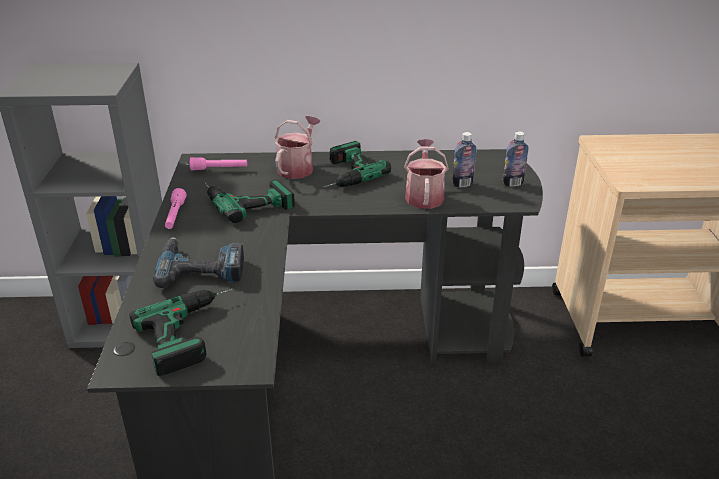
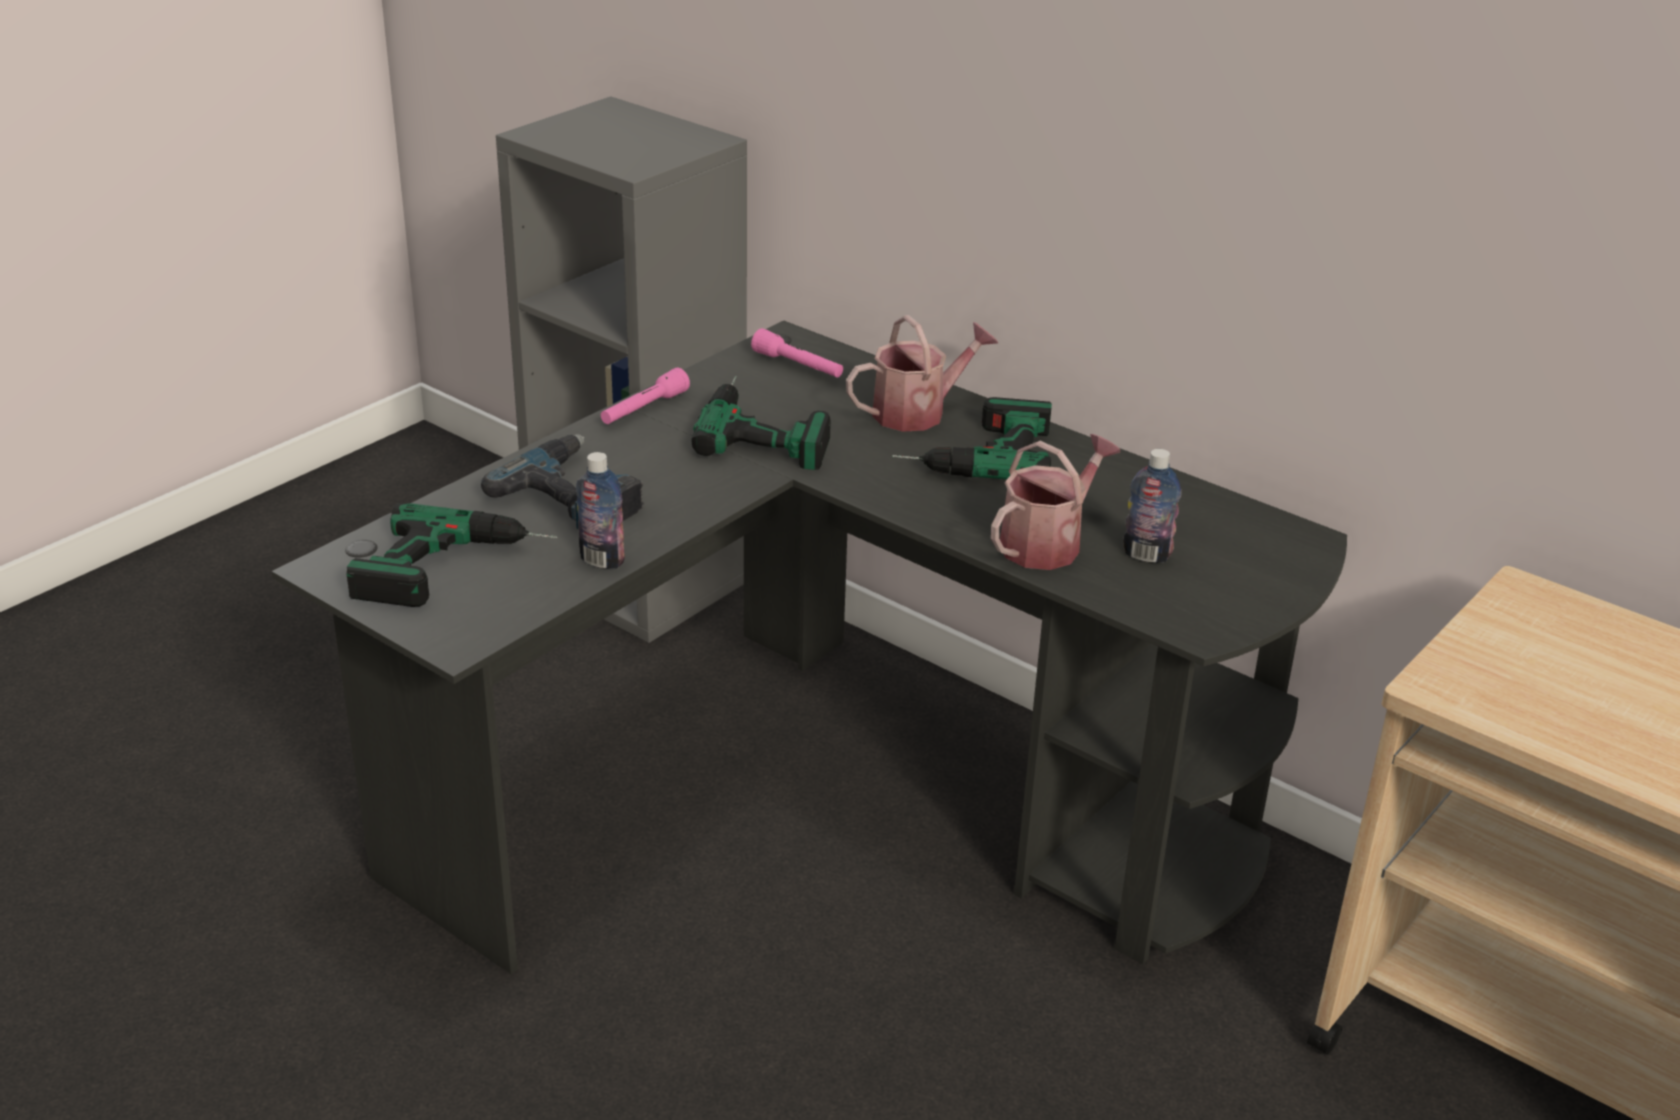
camera: 40 degrees right, 0 degrees up
bottle [503,131,529,187] -> bottle moved to [576,452,625,569]

